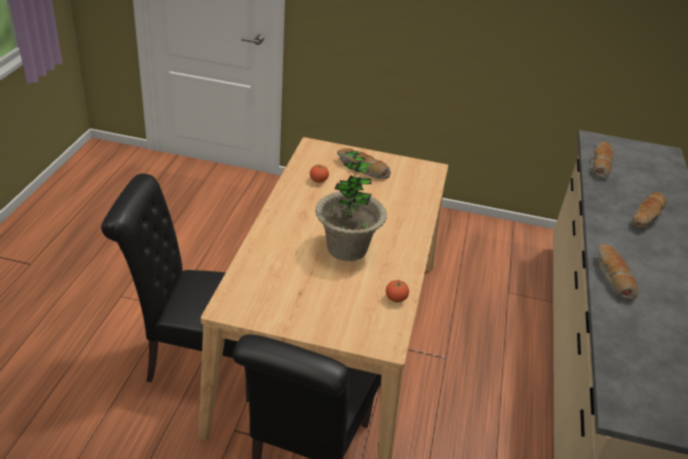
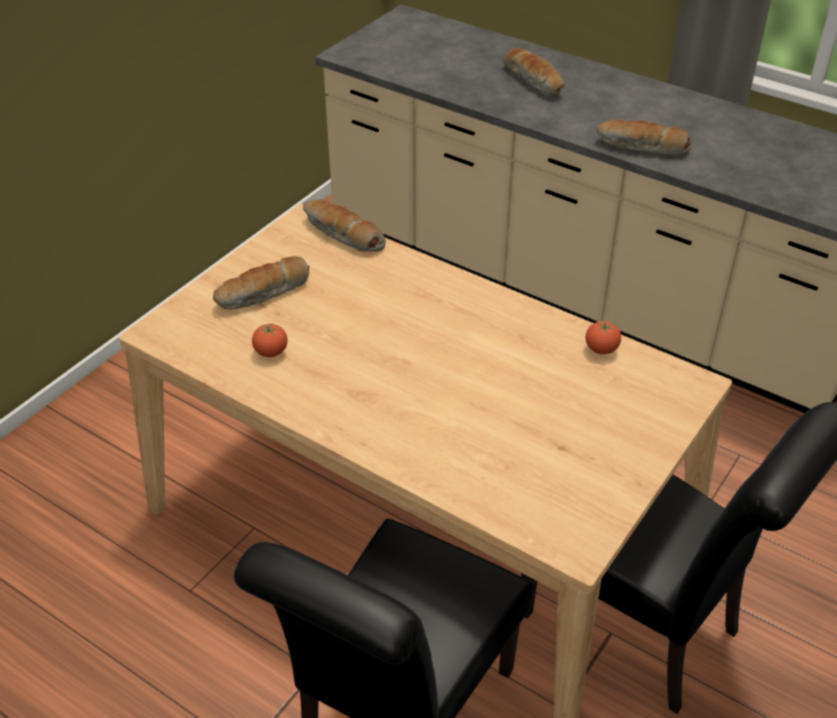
camera: 65 degrees left, 5 degrees up
potted plant [315,151,387,261] -> none
bread [593,142,613,180] -> bread moved to [303,200,386,252]

